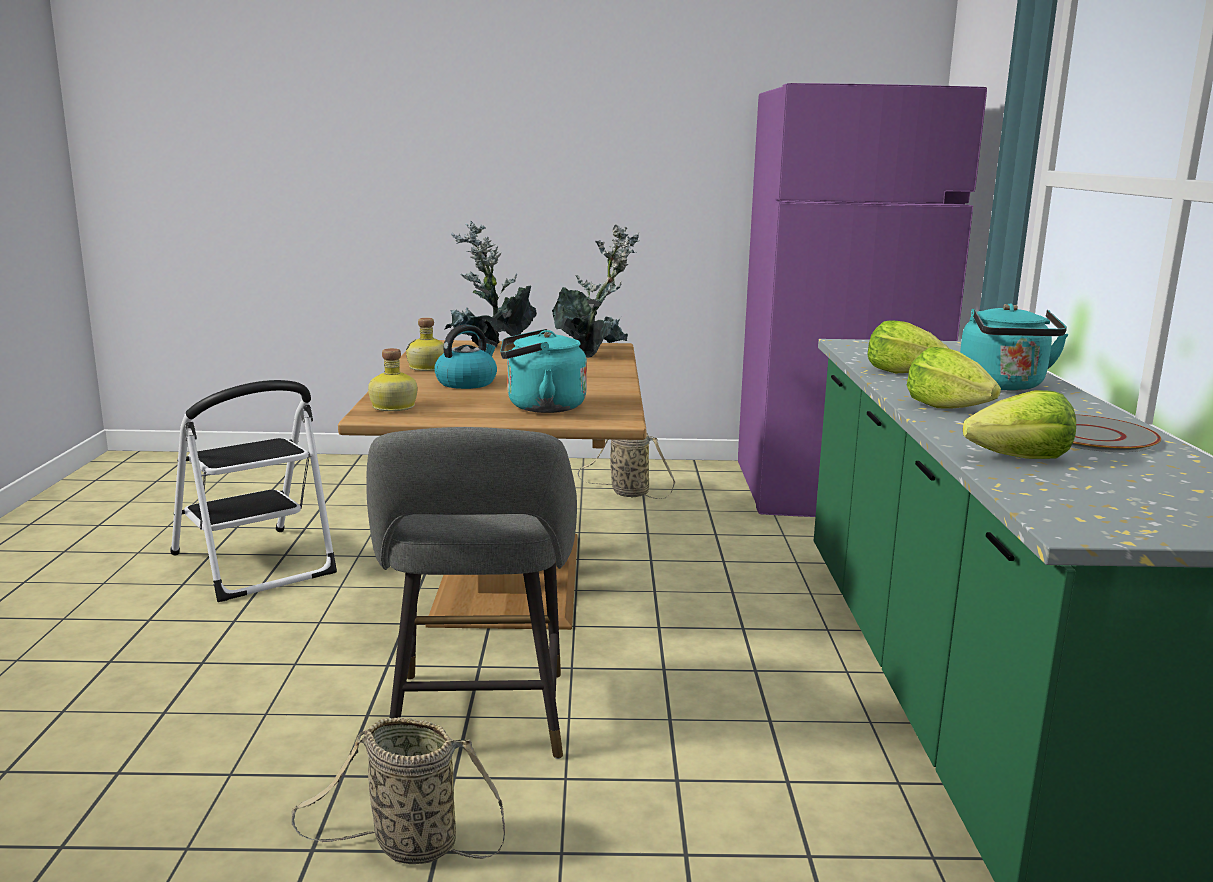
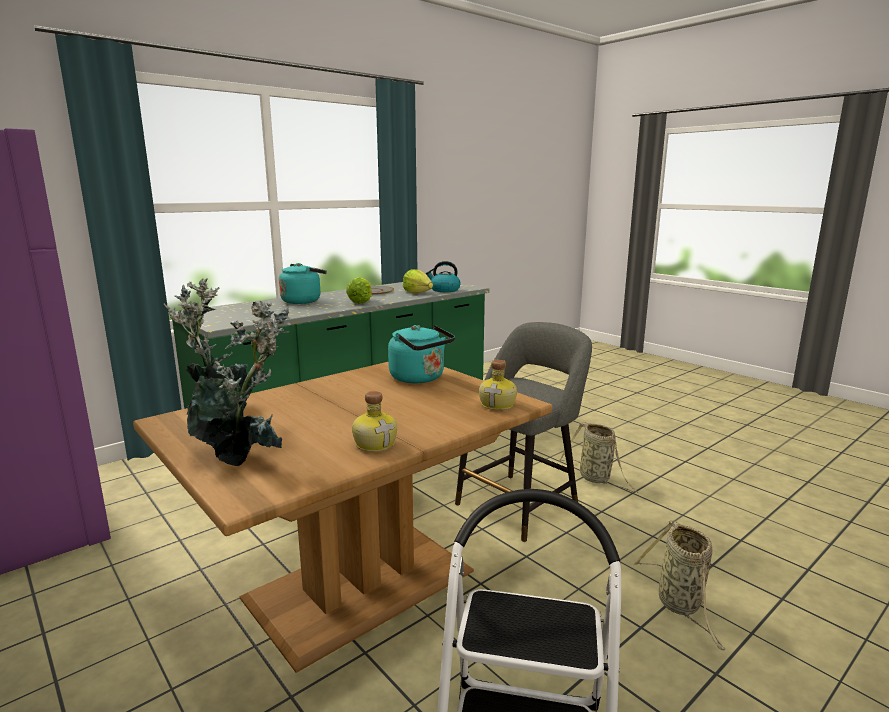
camera: 130 degrees left, 0 degrees up
kettle [435,324,498,389] -> kettle moved to [426,261,461,292]
basket [578,432,675,499] -> basket moved to [634,521,725,650]
lettuce [868,320,950,373] -> none

